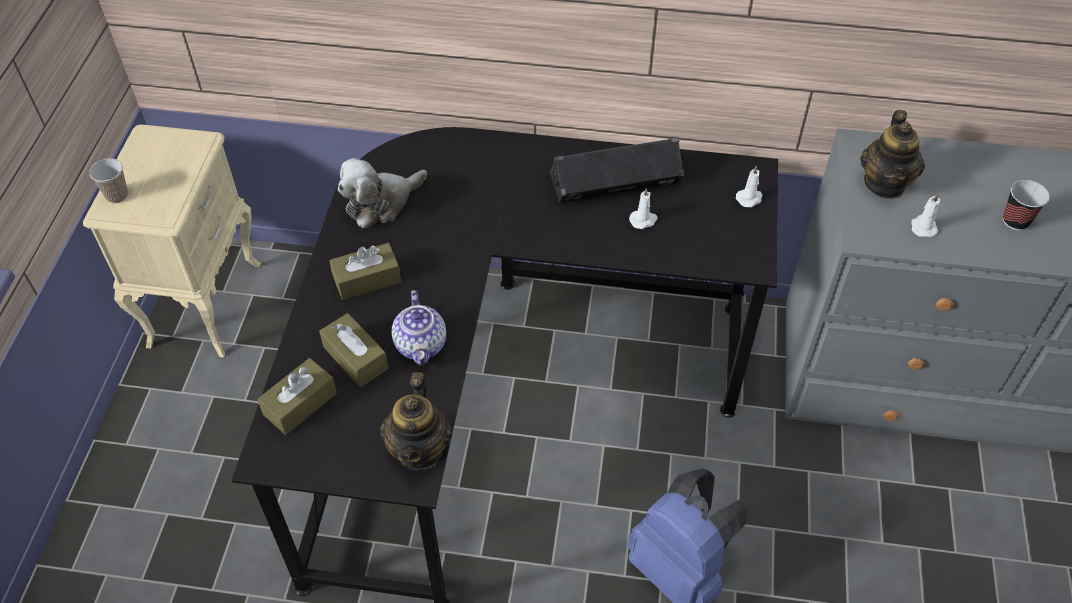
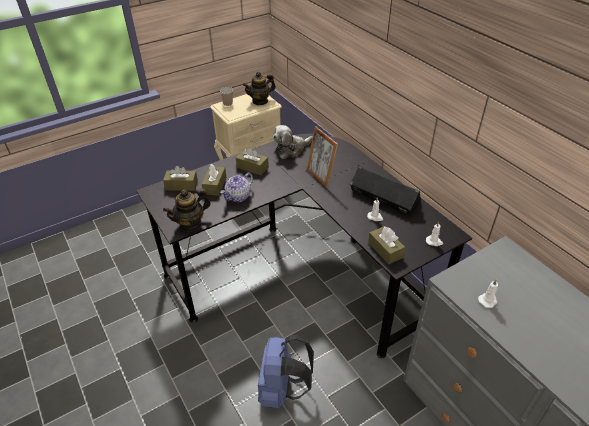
camera: 50 degrees right, 10 degrees down
plush toy [338,158,427,229] -> plush toy turned 45 degrees counterclockwise [273,125,313,159]
teapot [860,110,925,199] -> teapot moved to [243,72,276,105]
cup [1003,180,1050,231] -> none
none -> picture frame [306,127,338,188]
none -> brown tissue box [368,226,405,264]

